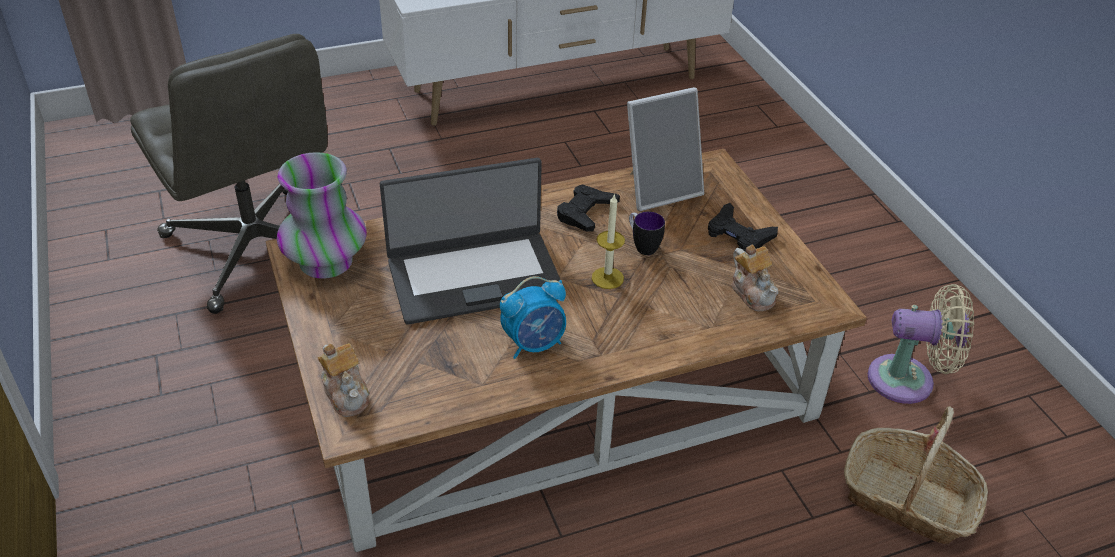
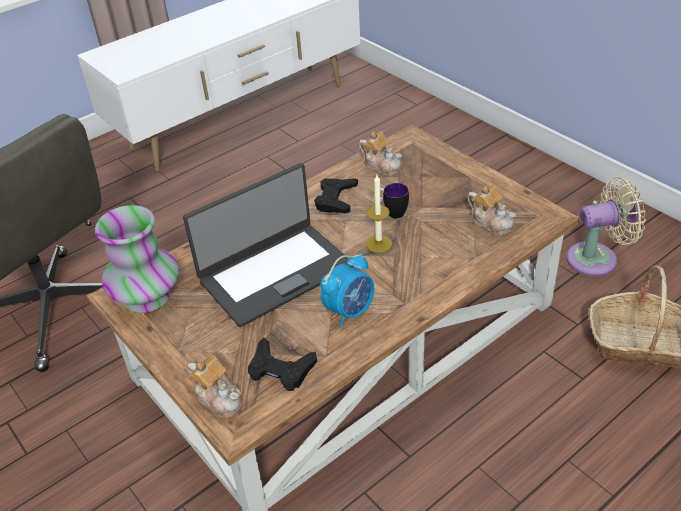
camera: 15 degrees left, 0 degrees up
picture frame [627,87,704,211] -> teapot [359,131,402,176]
black game controller [708,203,778,252] -> black game controller moved to [248,338,317,391]

